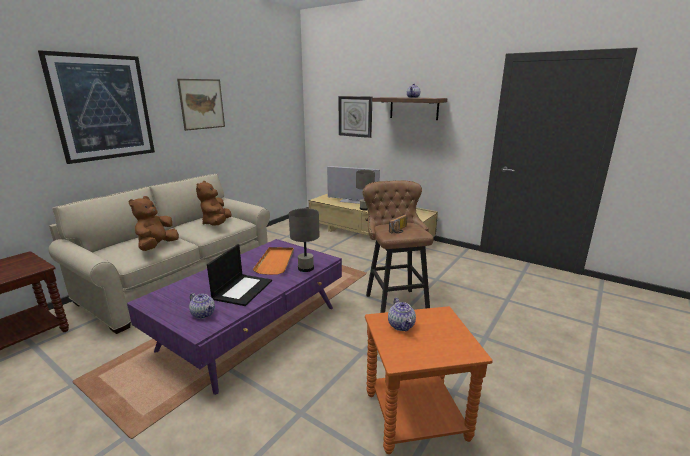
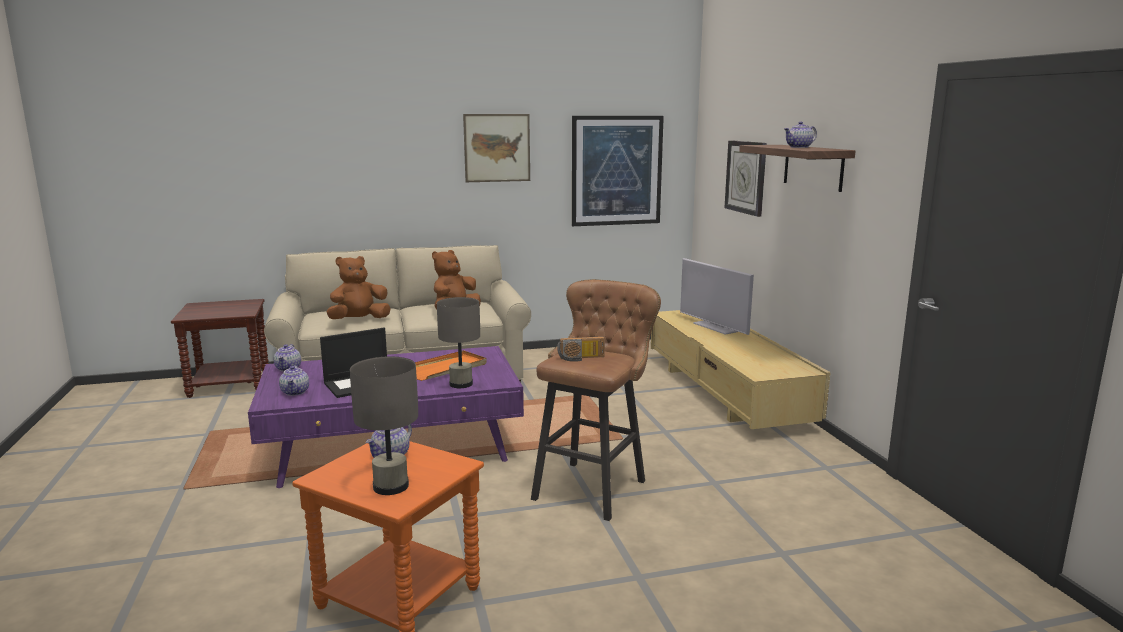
camera: 40 degrees right, 5 degrees down
picture [38,50,155,164] -> picture moved to [572,116,664,226]
grey table lamp [356,170,375,210] -> grey table lamp moved to [350,356,418,495]
none -> teapot [274,344,301,371]

